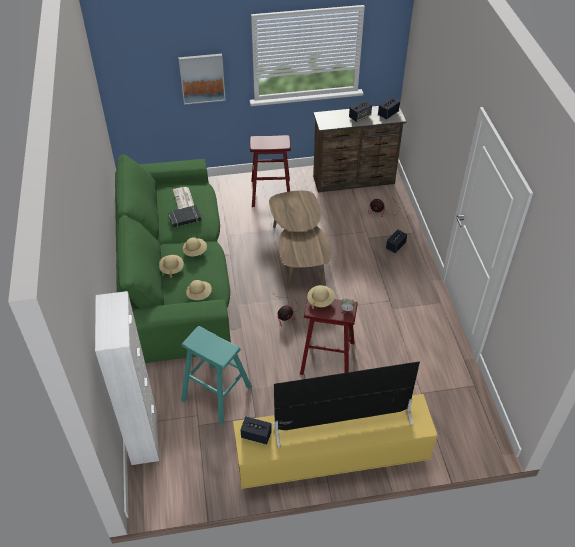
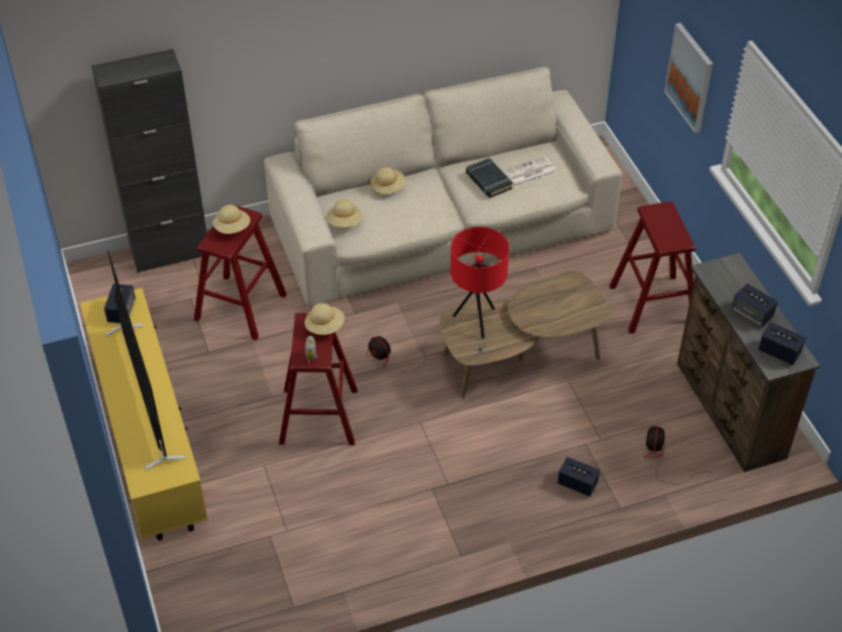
camera: 80 degrees right, 0 degrees up
white cabinet [95,291,159,465] -> black cabinet [91,49,210,273]
green sofa [115,154,231,363] -> beige sofa [264,67,622,306]
turquoise stool [181,326,252,424] -> red stool [194,204,287,340]
beige hat [183,237,207,257] -> beige hat moved to [213,205,250,234]
none -> red table lamp [450,227,509,352]

